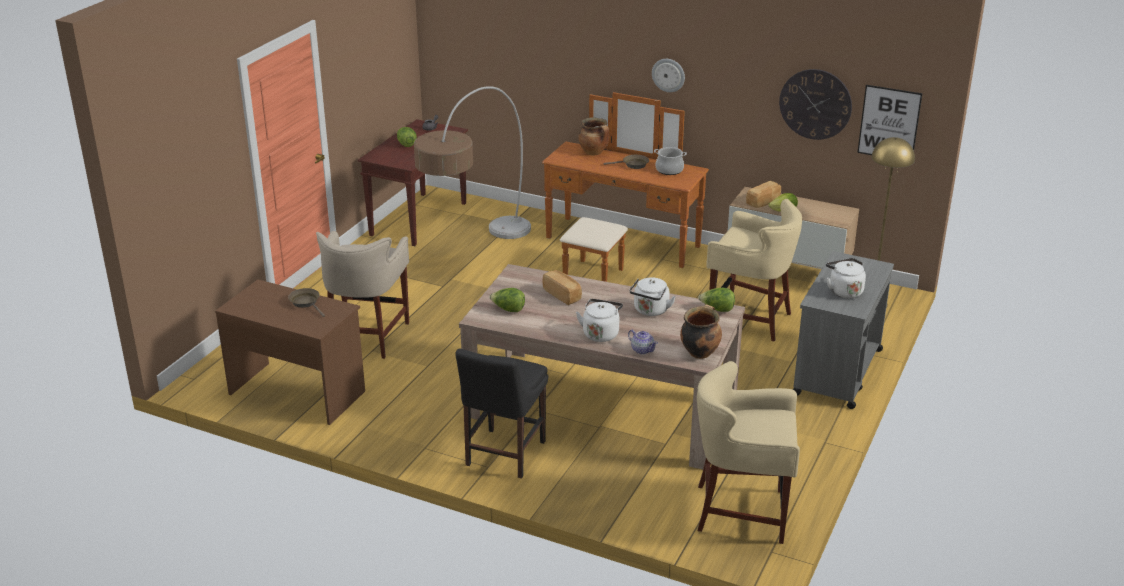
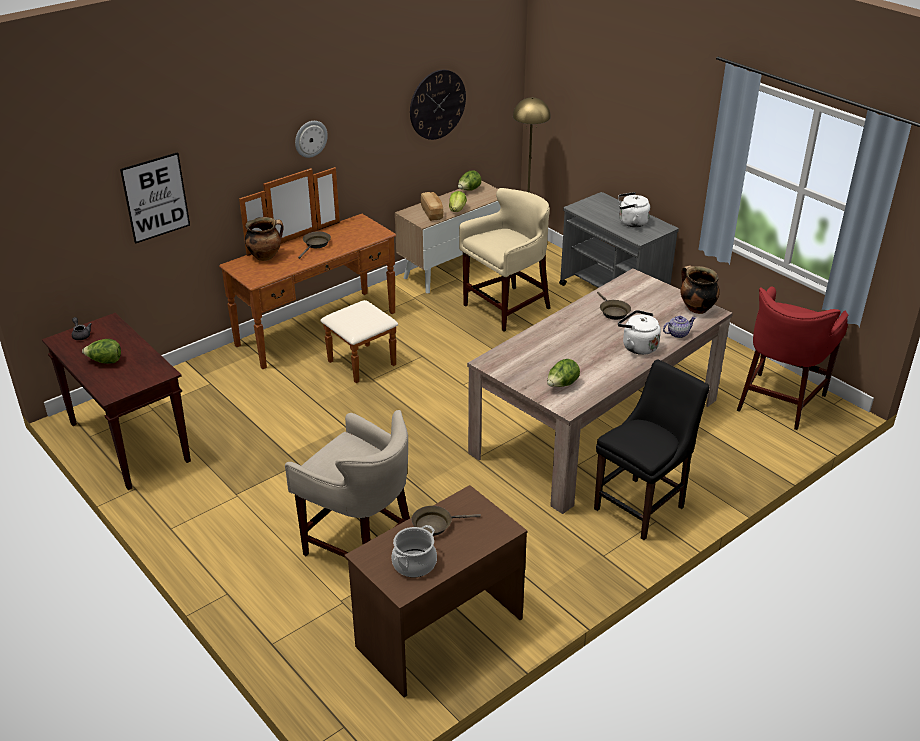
camera: 65 degrees left, 5 degrees up
floor lamp [414,86,531,239] -> none
black chair [455,349,548,478] -> black chair turned 90 degrees counterclockwise [594,360,709,540]
bread [542,270,582,305] -> none
white kettle [629,277,676,316] -> brown frying pan [597,292,631,320]
cooking pot [654,147,687,175] -> cooking pot moved to [391,525,437,577]
beige stool [697,361,800,544] -> red stool [737,286,849,430]
lettuce [698,288,735,312] -> lettuce moved to [458,171,482,190]
picture [857,85,923,155] -> picture moved to [120,152,190,244]

